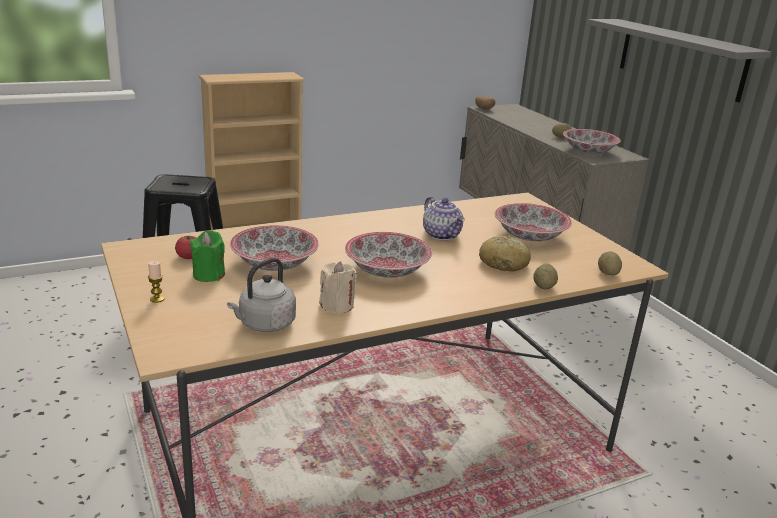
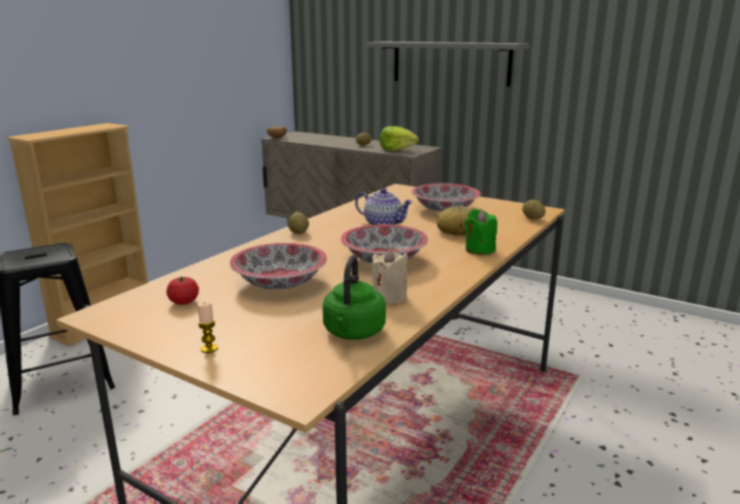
camera: 30 degrees left, 5 degrees down
green candle [190,230,225,282] -> green candle moved to [465,209,497,255]
grey kettle [227,258,296,332] -> green kettle [323,255,386,340]
potato [533,263,558,289] -> potato moved to [288,212,309,234]
bowl [563,129,621,153] -> lettuce [379,126,419,151]

